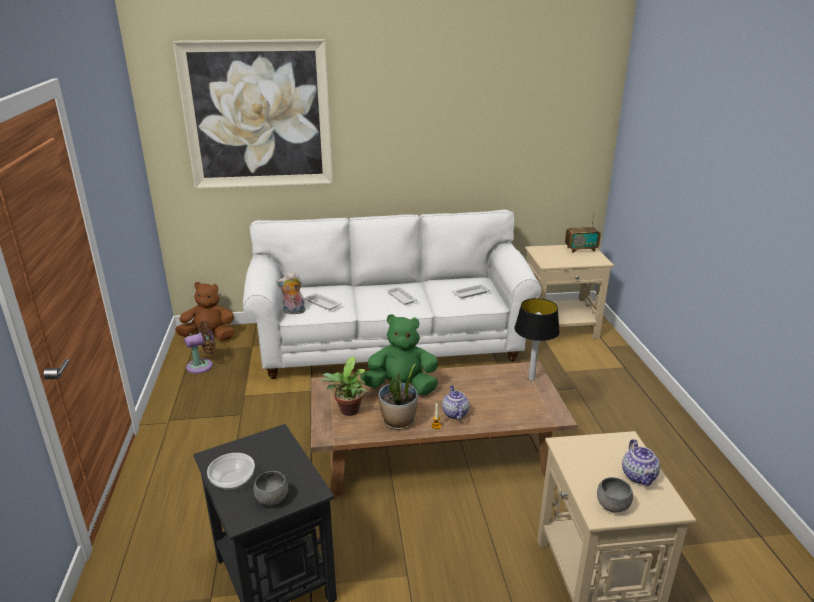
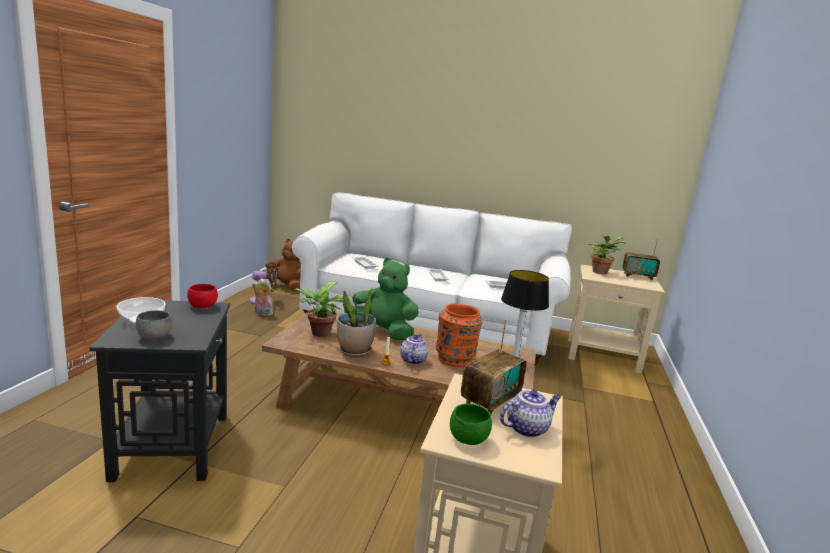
camera: 20 degrees right, 10 degrees down
picture [172,39,333,189] -> none
plush toy [276,272,306,314] -> plush toy moved to [253,278,273,316]
grey bowl [597,477,633,513] -> green bowl [450,404,492,445]
teapot [622,439,660,486] -> teapot turned 135 degrees counterclockwise [500,390,561,437]
none -> red bowl [187,284,218,308]
none -> orange vase [436,304,483,367]
none -> radio [461,319,527,414]
none -> potted plant [589,235,626,274]

